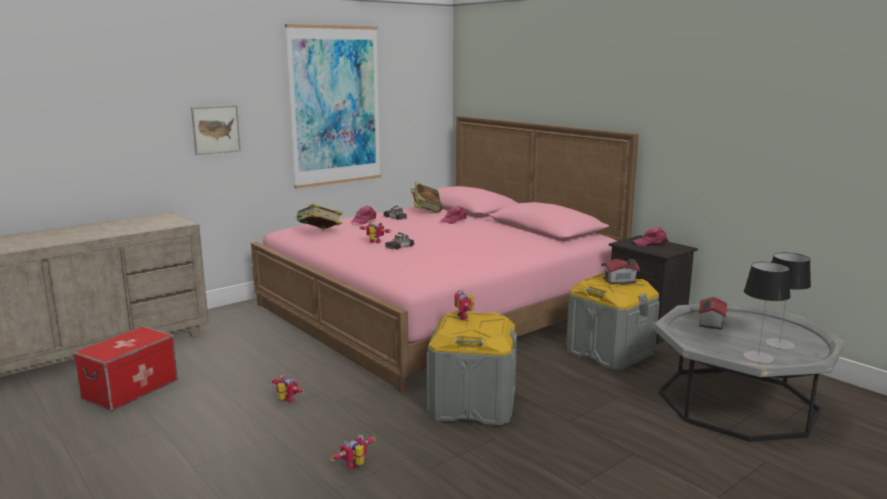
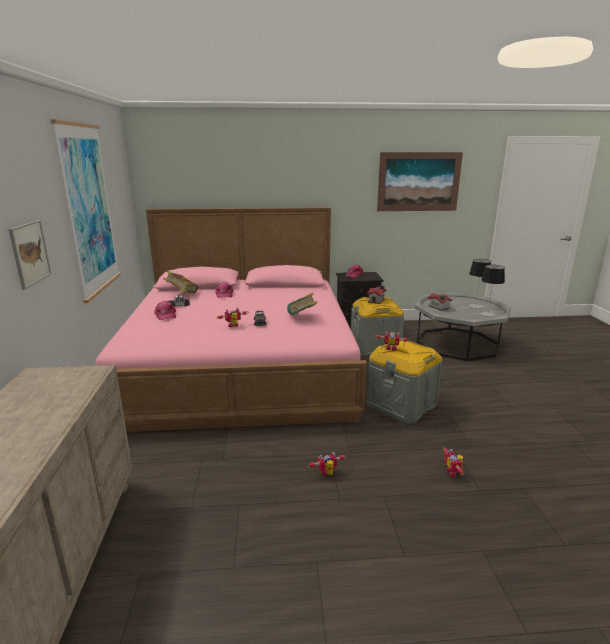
camera: 55 degrees left, 5 degrees up
storage box [73,326,178,411] -> none
book [295,203,343,229] -> book moved to [287,293,317,315]
none -> picture [377,152,463,211]

